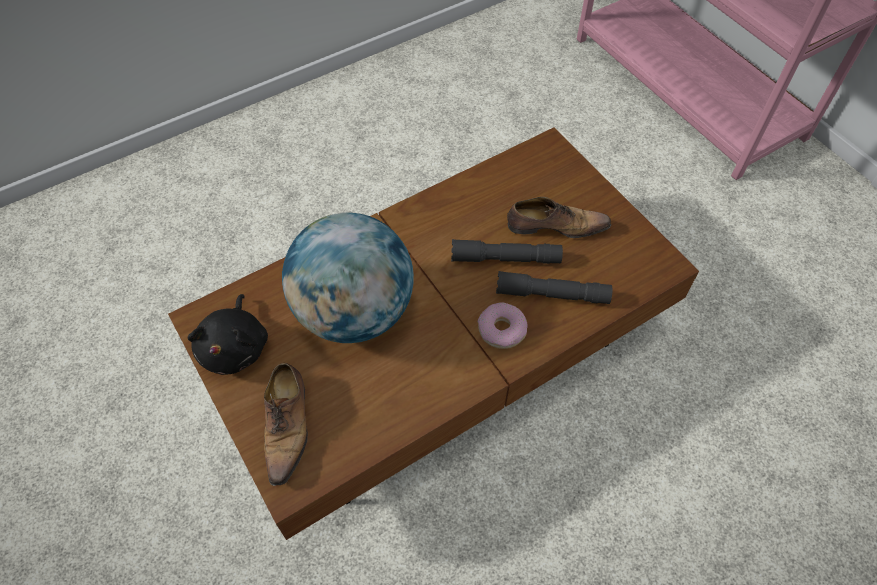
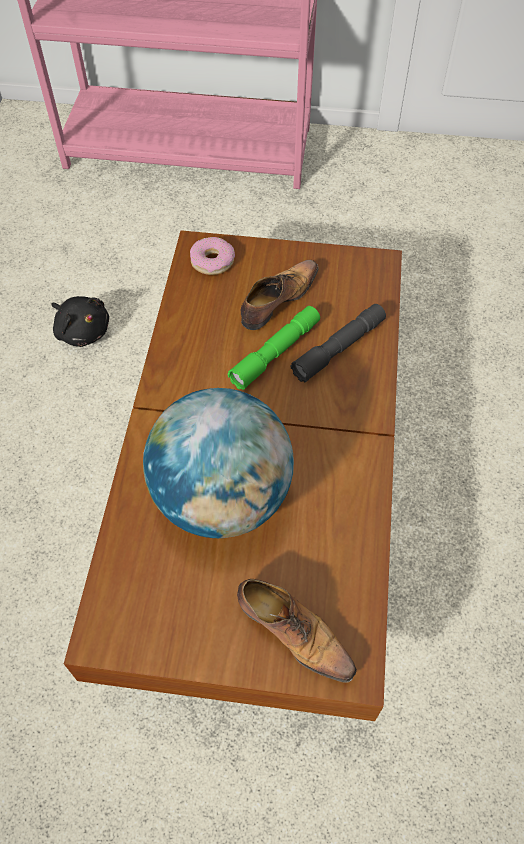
camera: 50 degrees left, 0 degrees up
black plush toy [188,294,268,375] -> black plush toy moved to [51,296,109,347]
grey flashlight [451,239,563,264] -> green flashlight [227,306,320,390]
donut [477,302,528,349] -> donut moved to [190,237,235,275]

